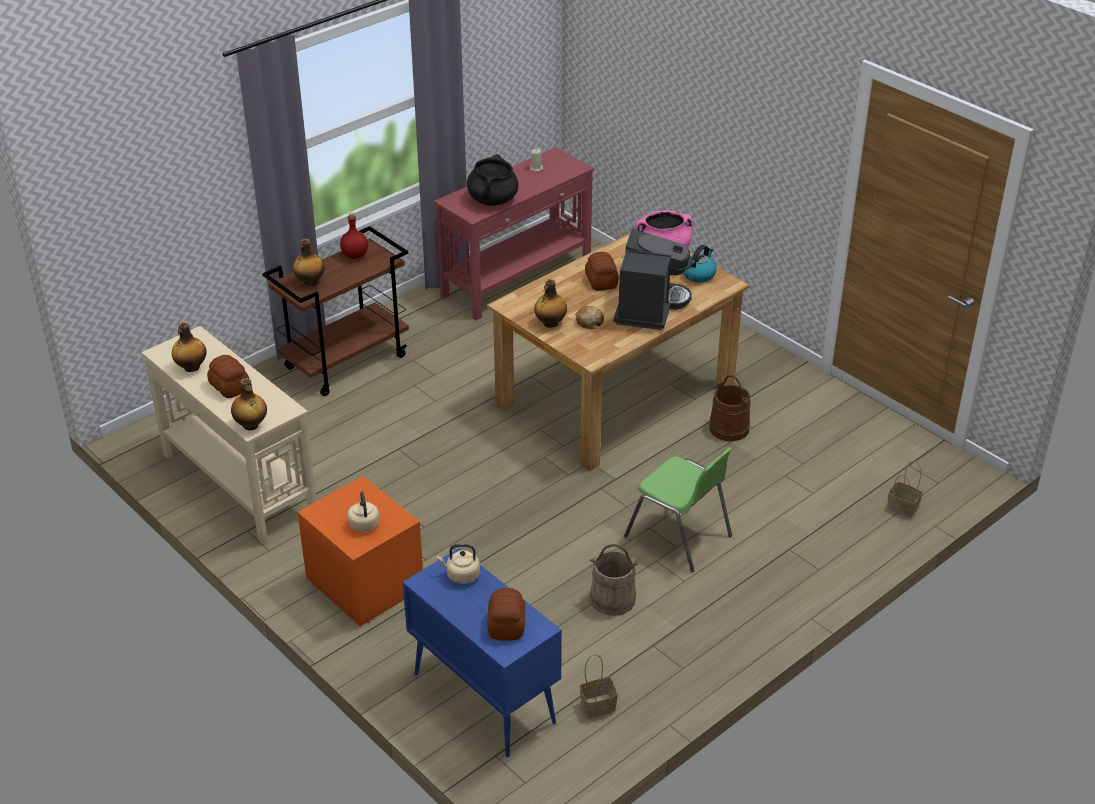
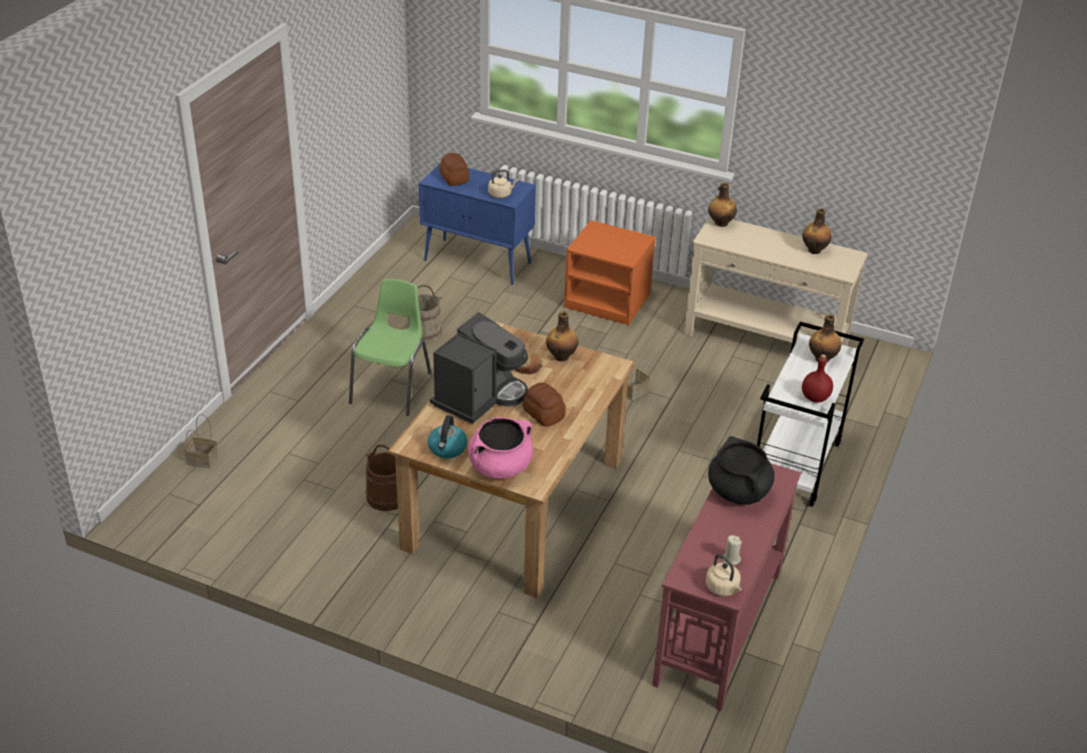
camera: 155 degrees right, 0 degrees up
bread [207,355,249,398] -> none
brown cart [262,226,409,396] -> white cart [757,322,864,507]
beige kettle [348,491,379,532] -> beige kettle moved to [706,554,742,596]
basket [580,654,618,718] -> basket moved to [623,349,650,401]
coffee machine [613,228,693,330] -> coffee machine turned 135 degrees counterclockwise [430,312,528,424]
green chair [624,447,732,572] -> green chair turned 90 degrees clockwise [349,279,431,416]

